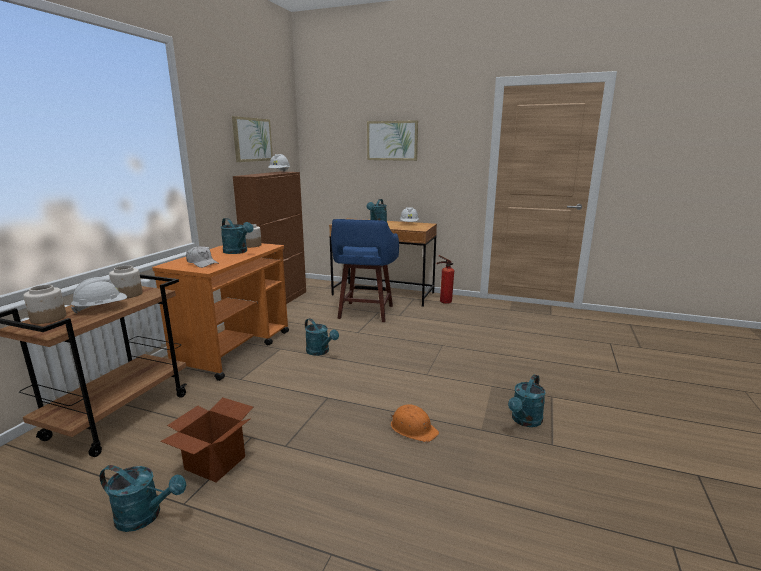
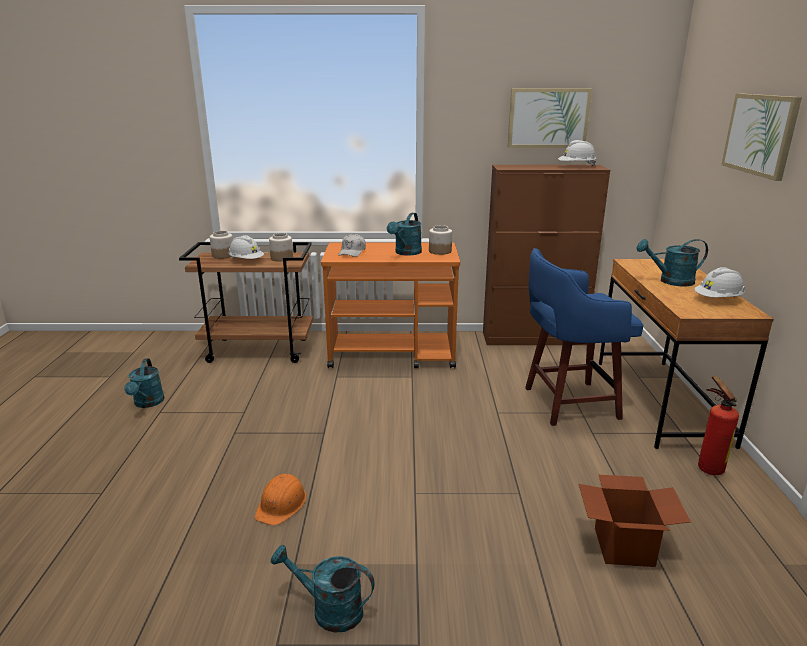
camera: 70 degrees right, 5 degrees up
cardboard box [160,397,253,482] -> cardboard box moved to [579,475,691,567]
turquoise watering can [305,318,339,356] -> none

